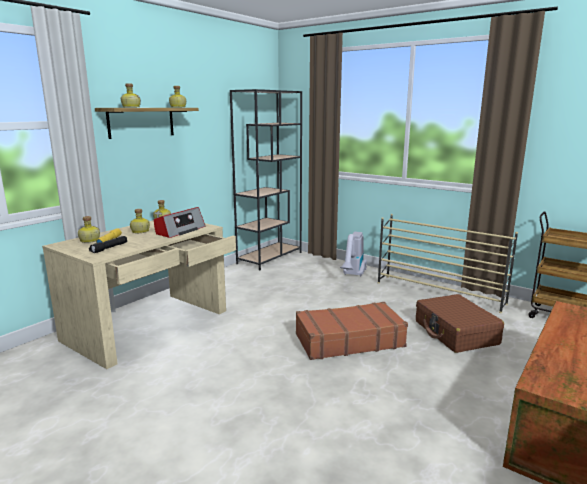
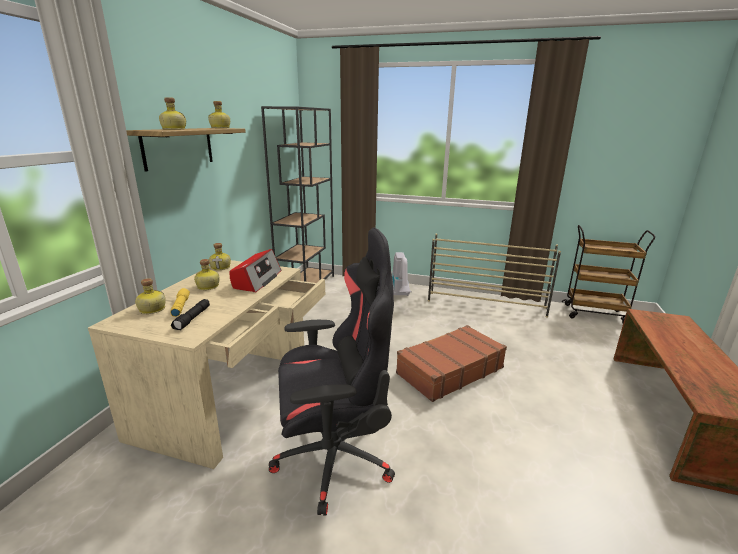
camera: 20 degrees left, 5 degrees up
brown suitcase [416,294,504,353] -> none
none -> black office chair [269,228,395,516]

